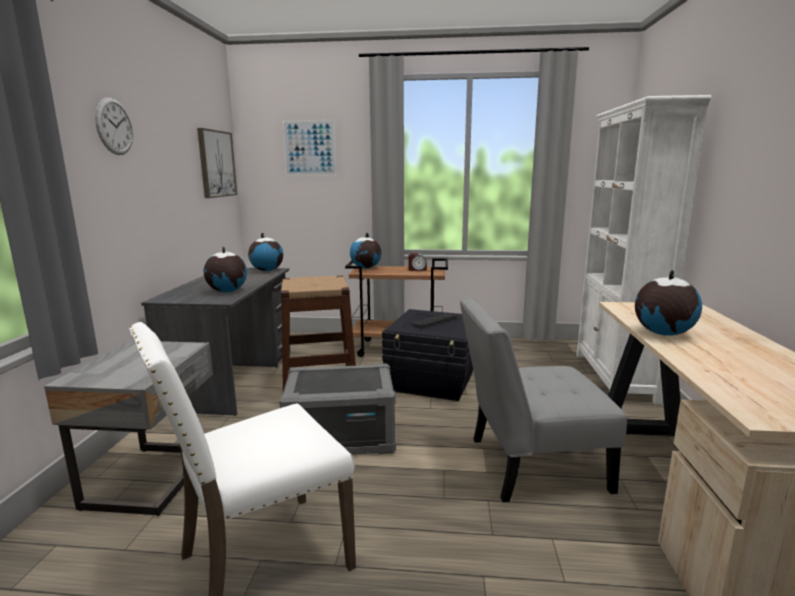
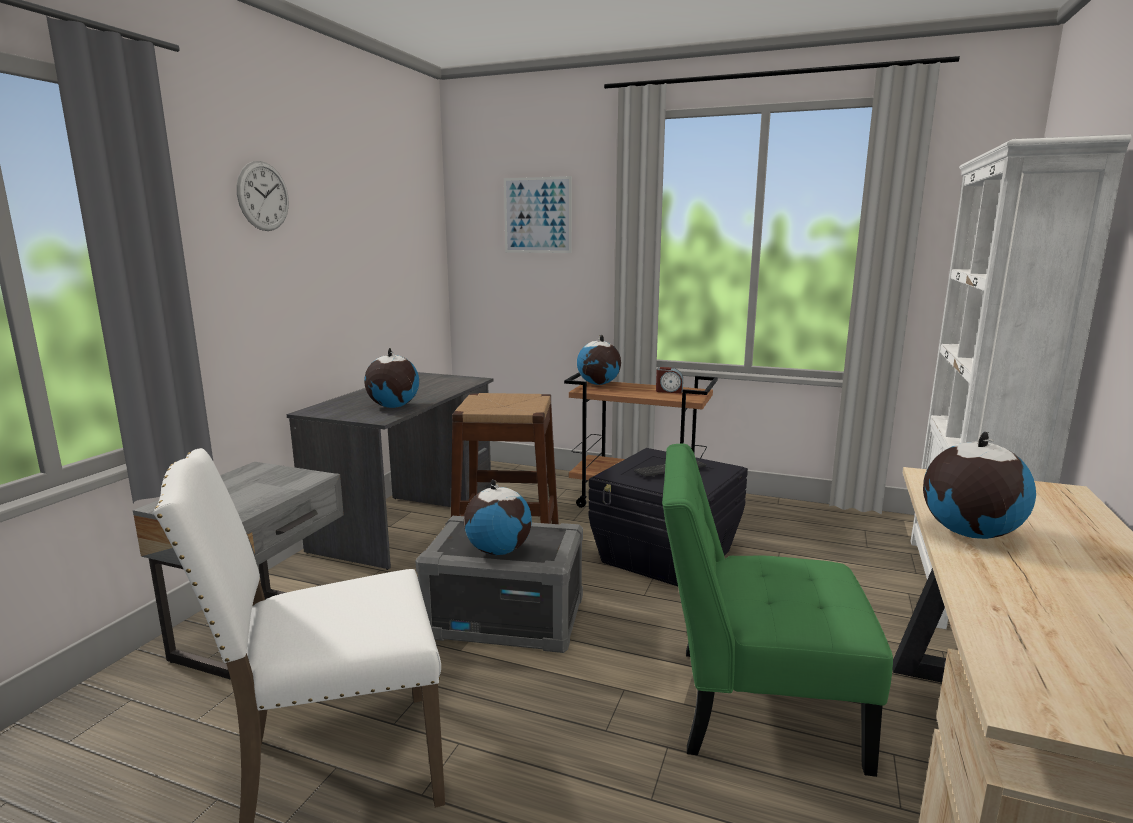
camera: 15 degrees right, 0 degrees up
picture [197,128,237,198] -> none
globe [248,233,283,271] -> globe moved to [464,479,532,555]
grey chair [460,297,627,502] -> green chair [662,444,893,777]

